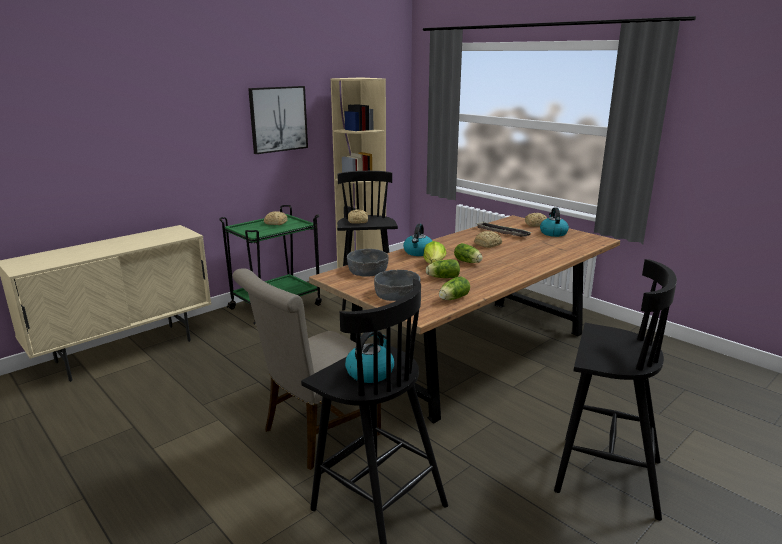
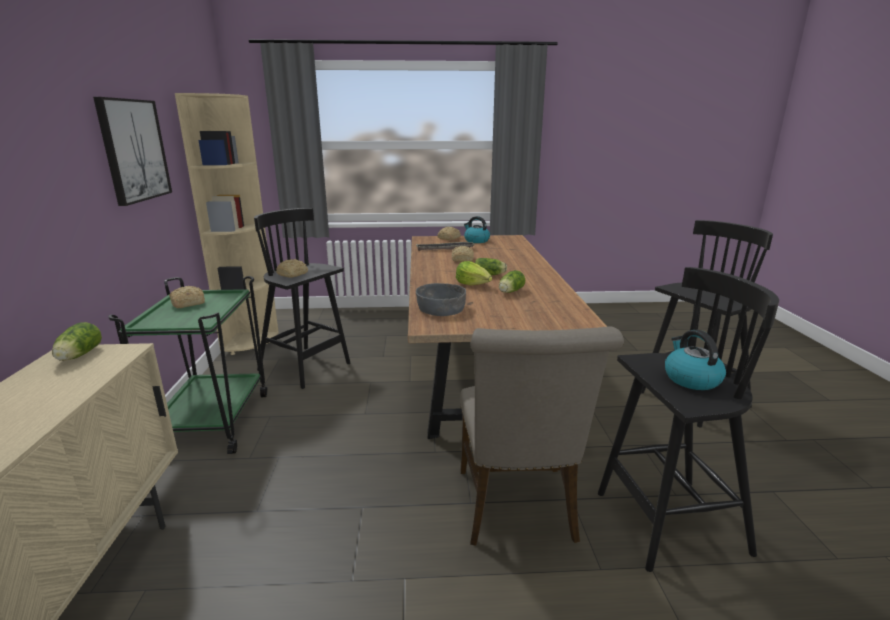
camera: 50 degrees left, 0 degrees up
grey bowl [374,270,420,301] -> none
kettle [403,224,432,256] -> none
lettuce [439,276,470,300] -> lettuce moved to [52,322,102,361]

